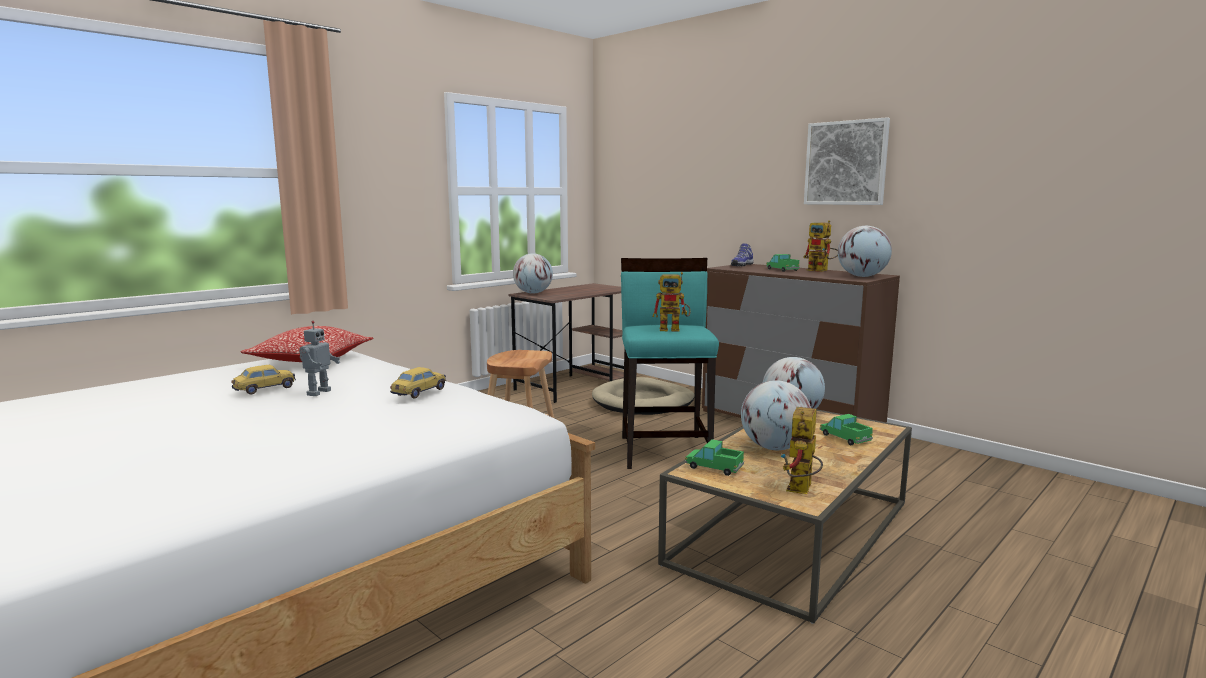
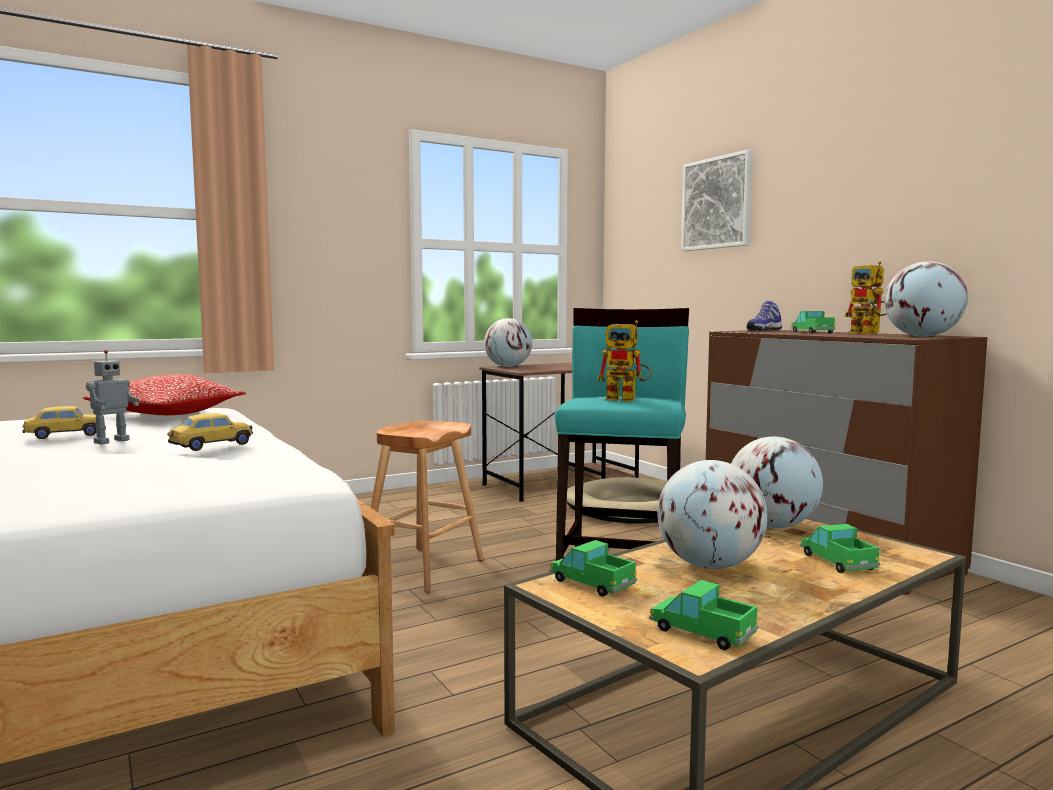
camera: 15 degrees right, 5 degrees down
toy robot [781,407,823,494] -> toy truck [649,580,758,650]
picture [804,117,890,205] -> picture moved to [681,150,753,251]

